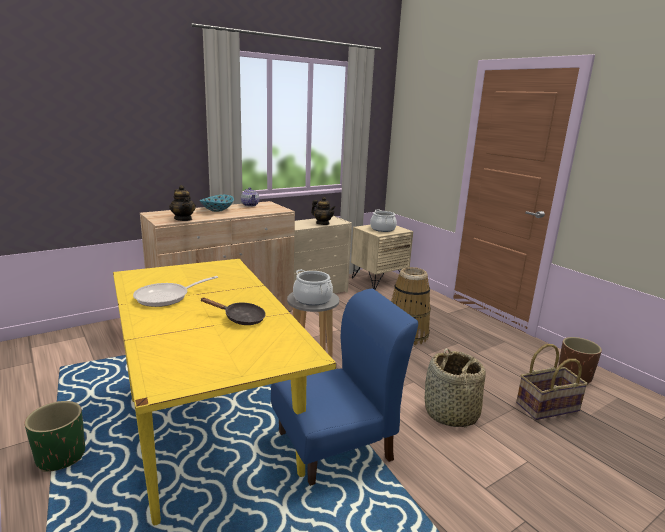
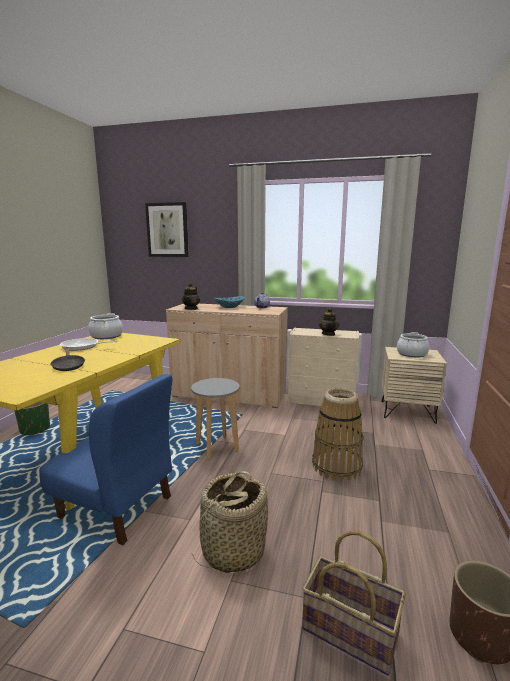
camera: 50 degrees right, 5 degrees down
cooking pot [293,269,333,306] -> cooking pot moved to [88,313,123,339]
none -> picture [145,202,189,257]

